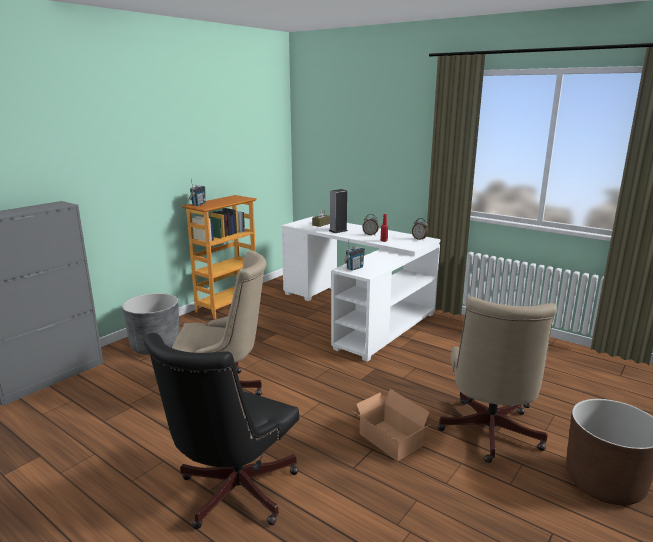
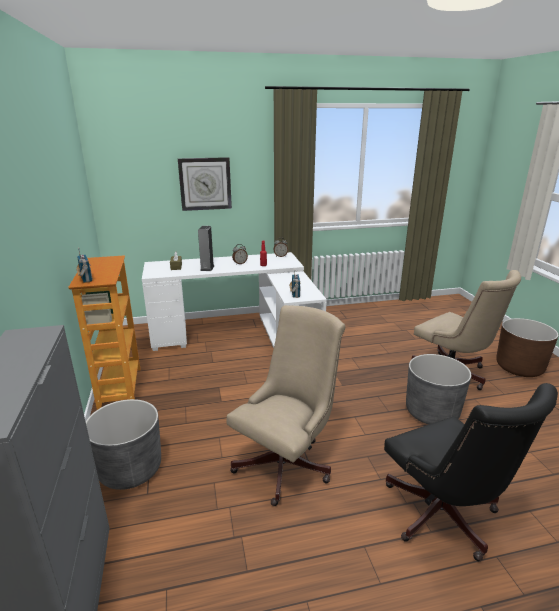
camera: 50 degrees left, 5 degrees up
cardboard box [351,389,431,461] -> grey planter [406,354,471,425]
none -> wall clock [178,157,232,211]

